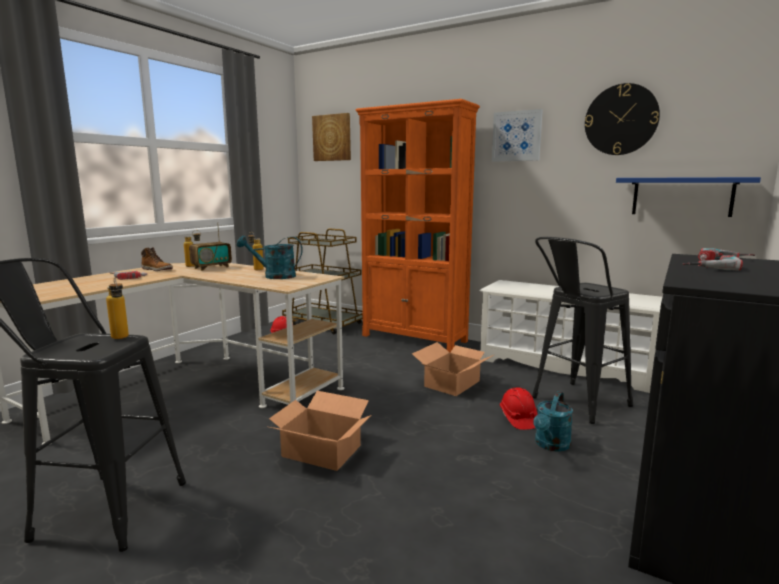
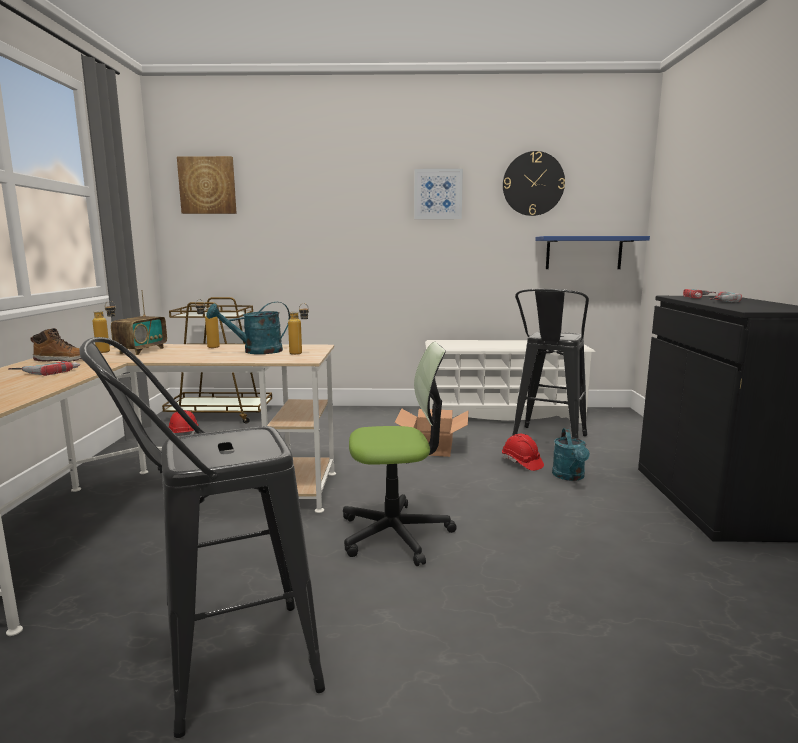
camera: 30 degrees left, 0 degrees up
bottle [106,277,129,339] -> bottle moved to [288,303,309,355]
cardboard box [266,391,371,471] -> office chair [343,342,457,566]
orange bookcase [355,99,480,352] -> none

